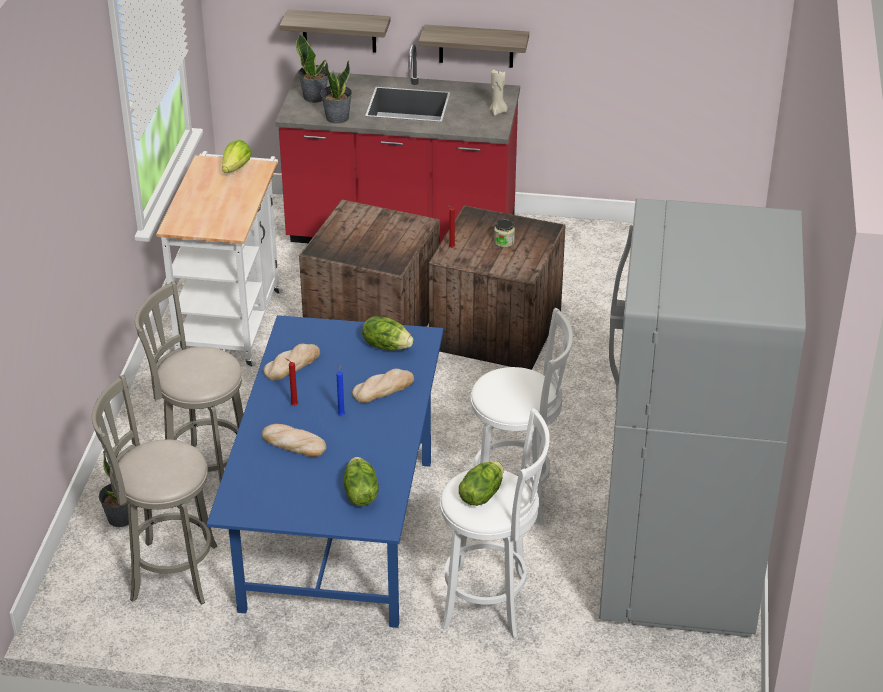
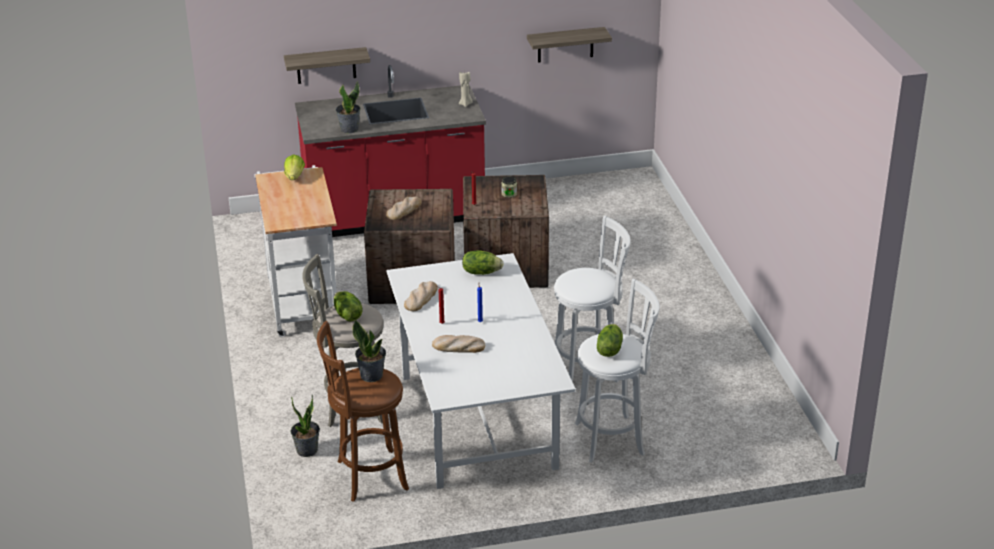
camera: 20 degrees left, 5 degrees down
grey stool [92,375,218,605] -> brown stool [317,321,409,502]
blue dining table [207,315,443,628] -> white dining table [387,253,576,489]
potted plant [296,33,328,103] -> potted plant moved to [352,320,386,382]
lettuce [344,457,379,506] -> lettuce moved to [334,291,362,322]
bread [352,369,414,403] -> bread moved to [386,196,422,220]
shelf [419,24,529,68] -> shelf moved to [527,27,612,63]
grey fridge [599,198,806,637] -> none

